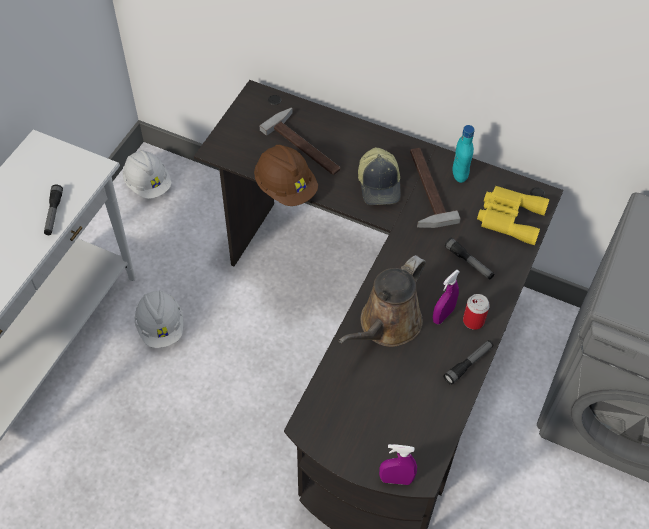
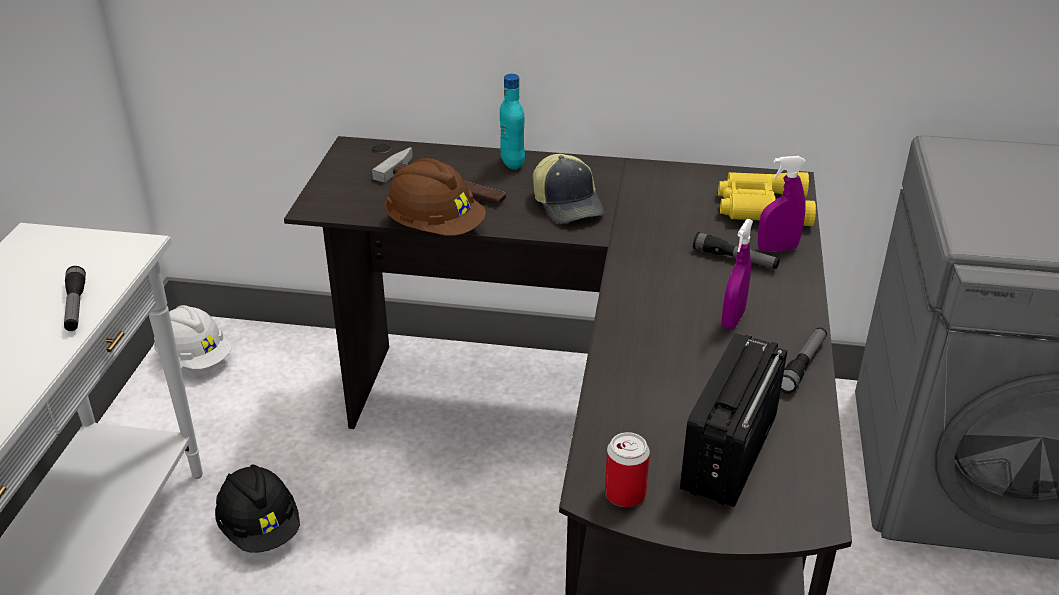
camera: 15 degrees left, 20 degrees down
white hard hat [135,290,183,348] -> black hard hat [215,465,300,553]
brown watering can [338,255,426,347] -> none
purple spray bottle [379,444,417,485] -> purple spray bottle moved to [758,156,806,252]
hammer [410,148,461,228] -> none
turquoise bottle [452,125,475,183] -> turquoise bottle moved to [500,74,525,170]
can [463,294,490,330] -> can moved to [605,432,650,507]
none -> radio [680,333,787,507]

